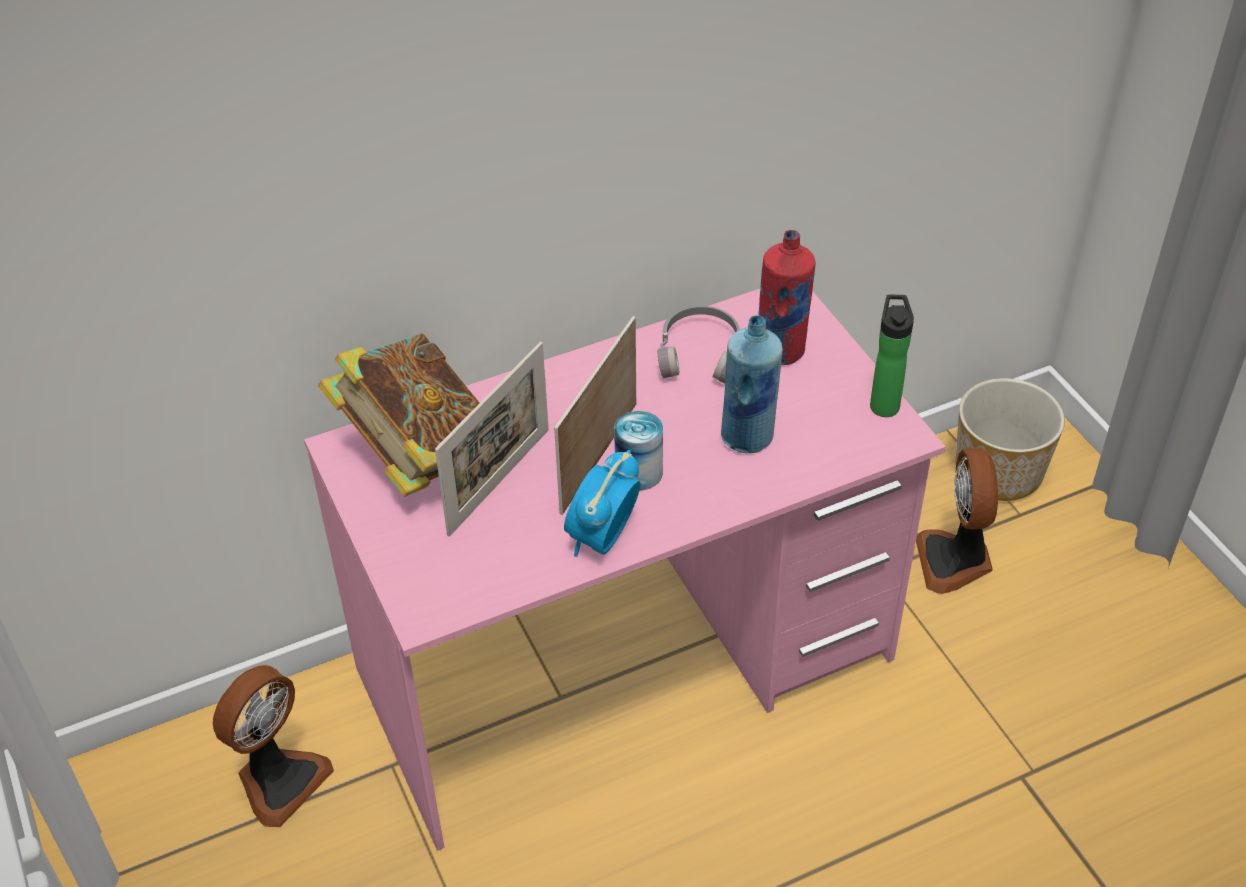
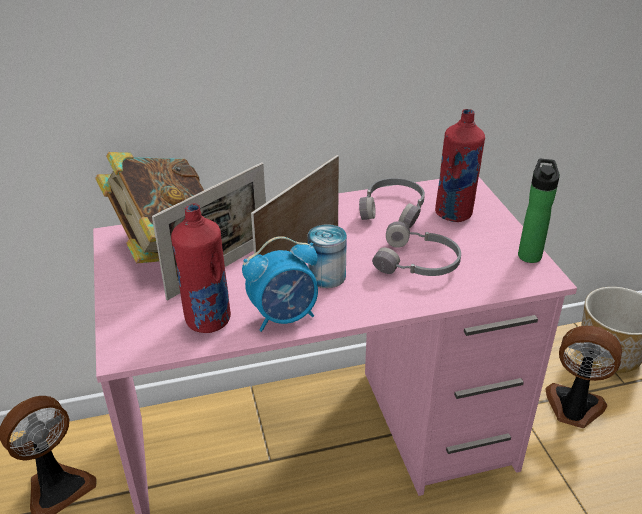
camera: 10 degrees right, 10 degrees down
alarm clock [564,450,640,557] -> alarm clock turned 150 degrees counterclockwise [242,236,318,332]
blue bottle [721,315,783,453] -> grey headphones [372,221,461,276]
fan [916,448,998,594] -> fan turned 105 degrees clockwise [545,326,622,428]
none -> red bottle [171,203,231,333]

